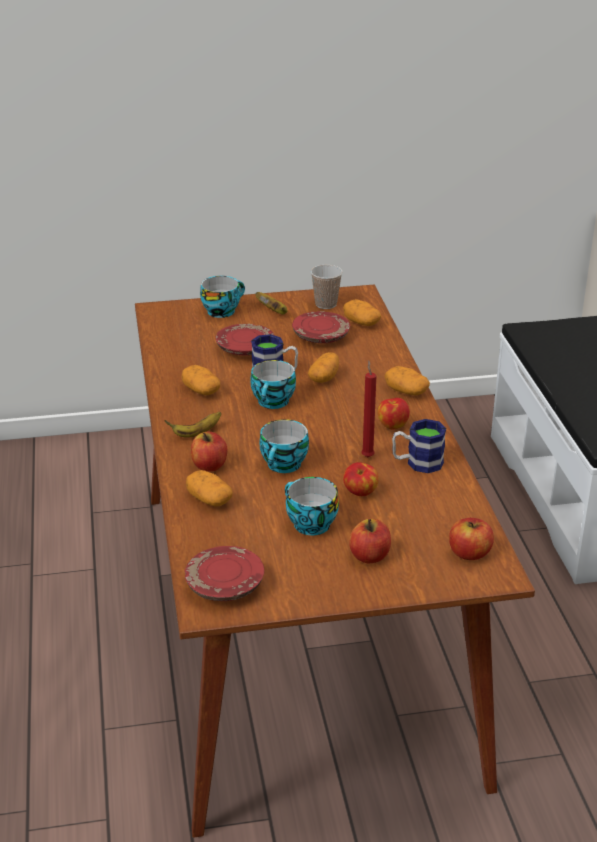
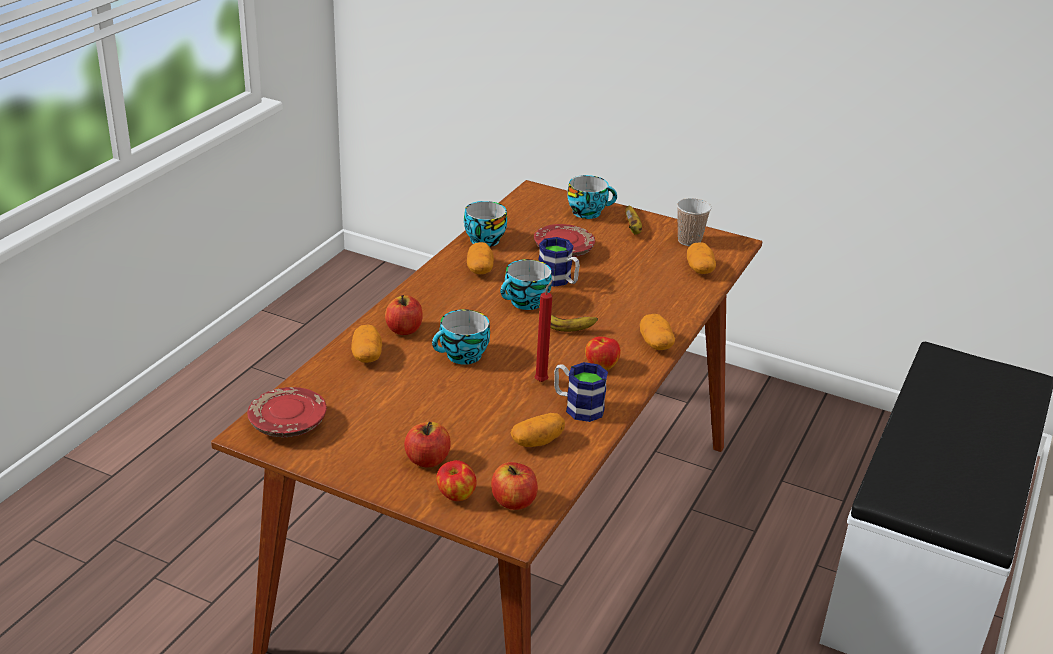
camera: 35 degrees right, 0 degrees up
banana [164,412,221,437] -> banana moved to [539,305,598,332]
cup [285,477,339,535] -> cup moved to [464,201,507,247]
red plate [292,311,350,343] -> none
potato [308,352,339,383] -> potato moved to [511,413,565,447]
apple [343,462,379,496] -> apple moved to [436,460,477,501]

